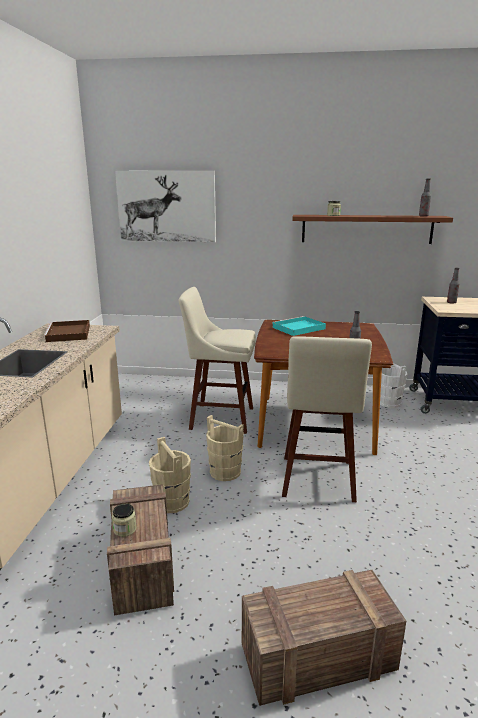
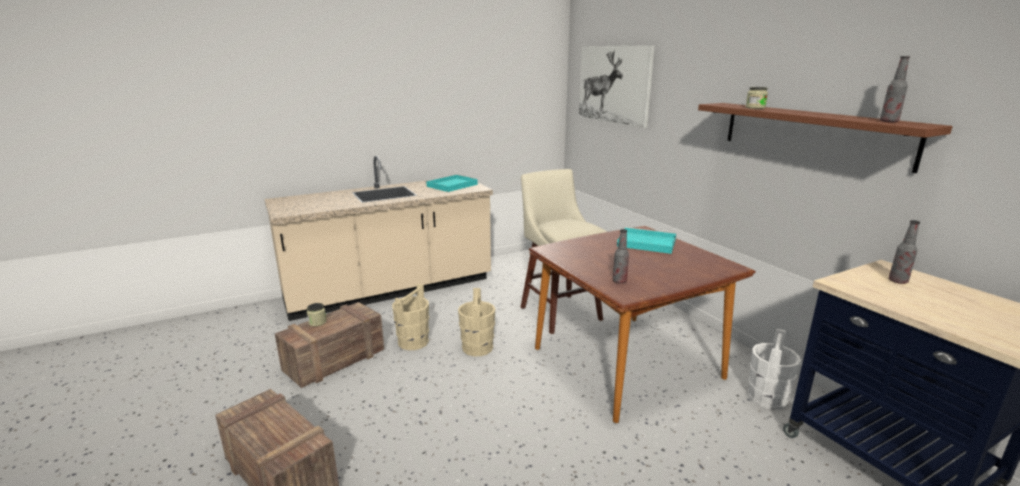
camera: 55 degrees right, 0 degrees up
brown tray [43,320,90,342] -> turquoise tray [426,174,478,192]
beige stool [282,336,372,503] -> none

